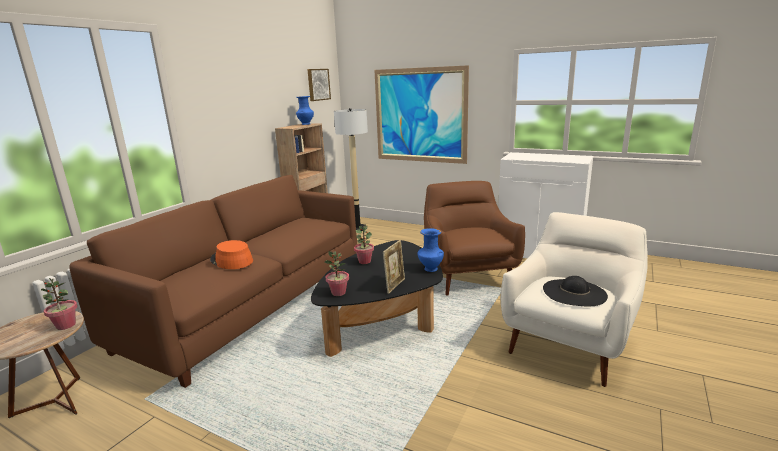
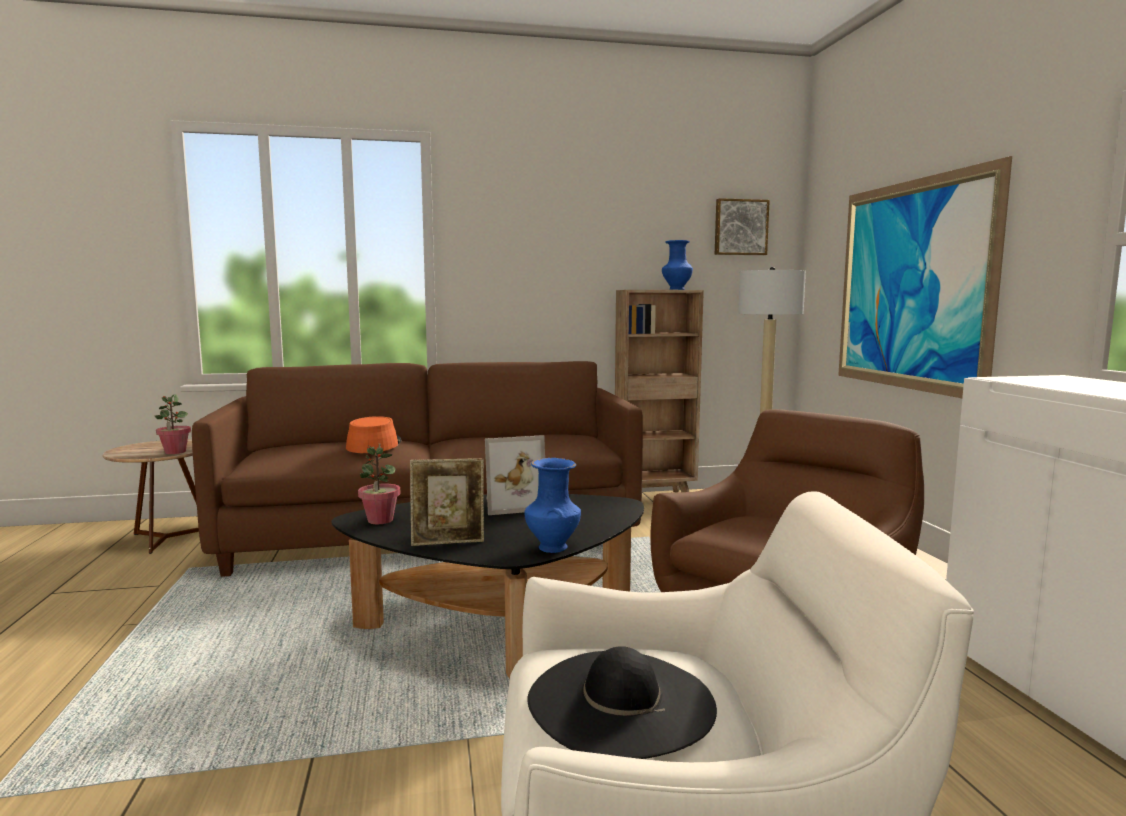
camera: 50 degrees right, 10 degrees down
potted plant [354,225,374,264] -> picture frame [485,435,545,515]

